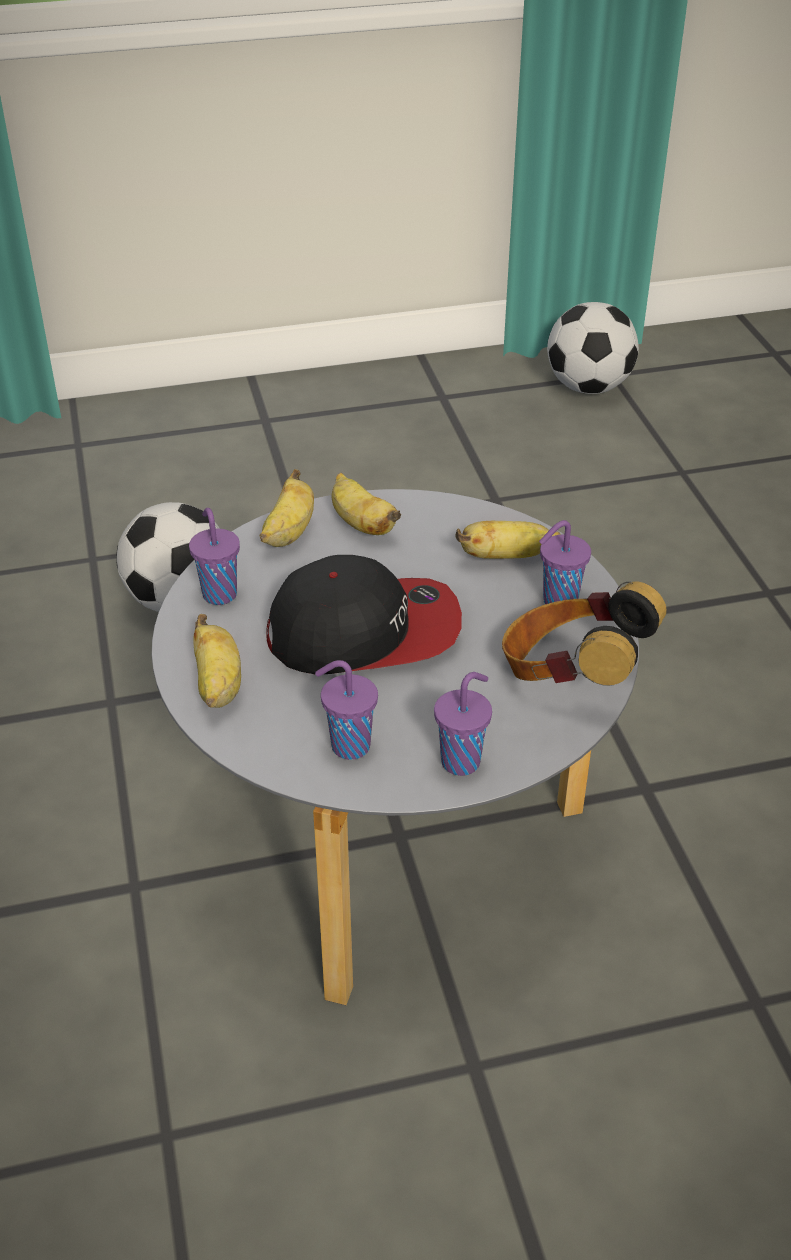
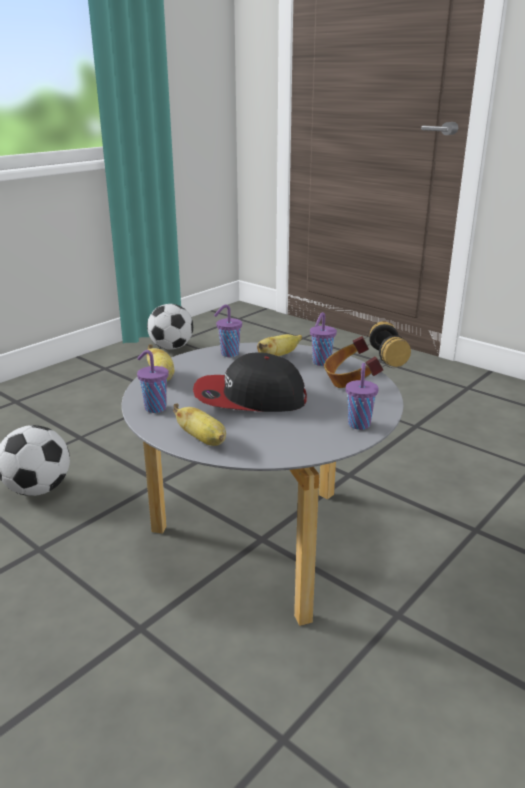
camera: 35 degrees left, 15 degrees down
cap [266,555,462,674] -> cap turned 135 degrees counterclockwise [193,352,307,412]
purple cup [315,660,378,760] -> purple cup moved to [214,305,242,357]
banana [332,473,401,535] -> none

